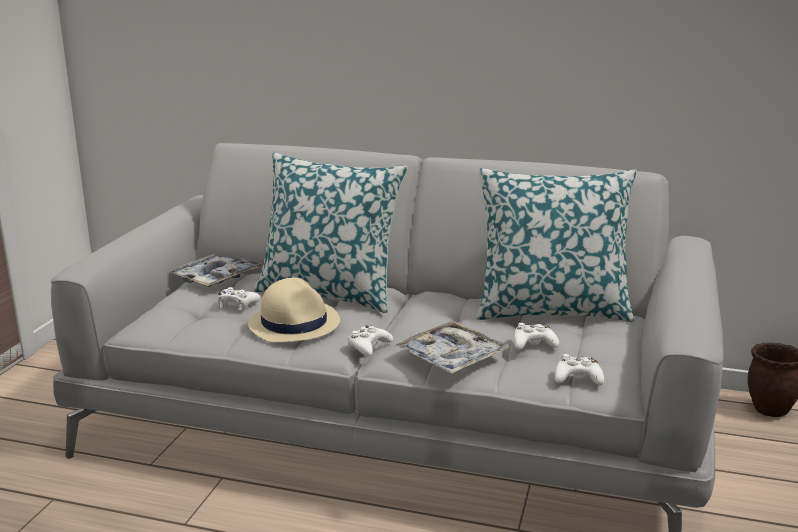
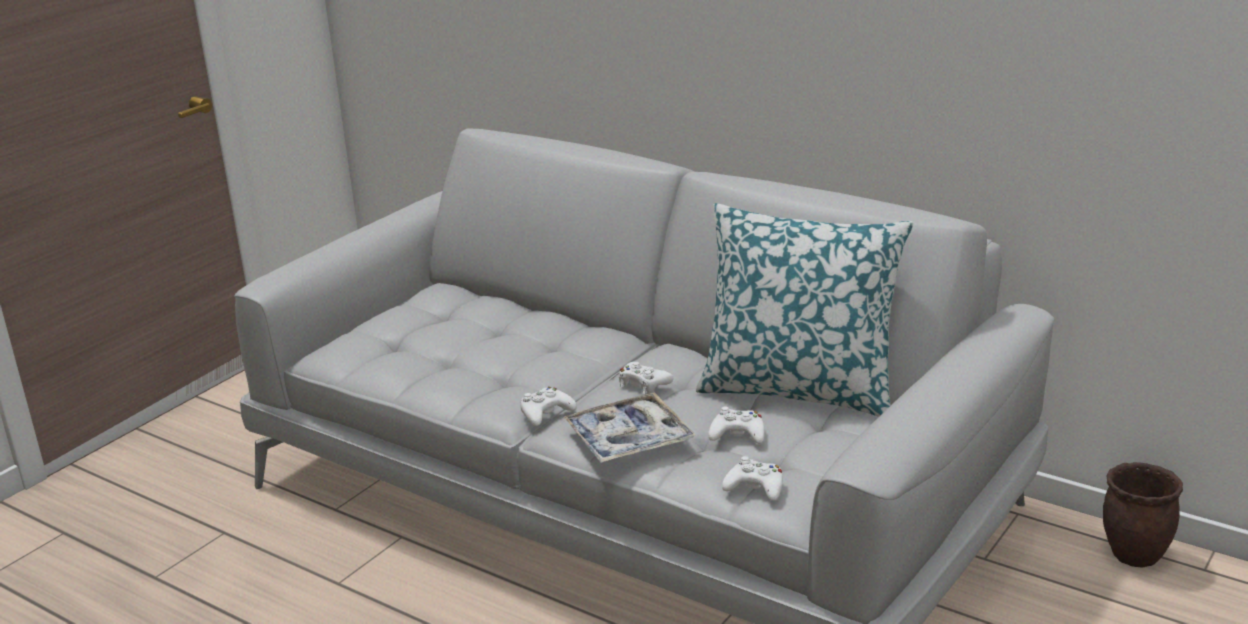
camera: 20 degrees right, 5 degrees up
tray [169,254,262,287] -> none
white game controller [218,287,261,310] -> white game controller moved to [619,362,674,394]
beige hat [248,278,340,343] -> none
pillow [254,153,408,313] -> none

